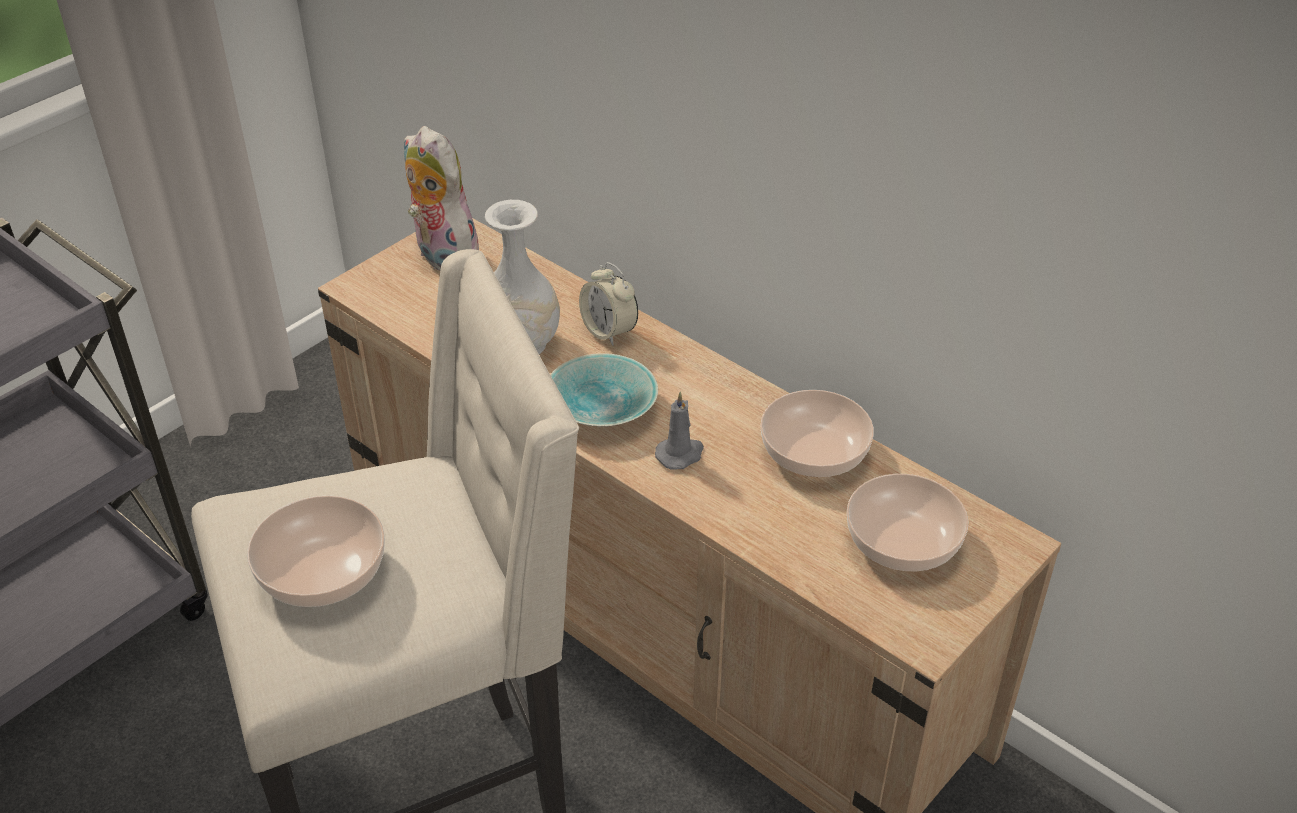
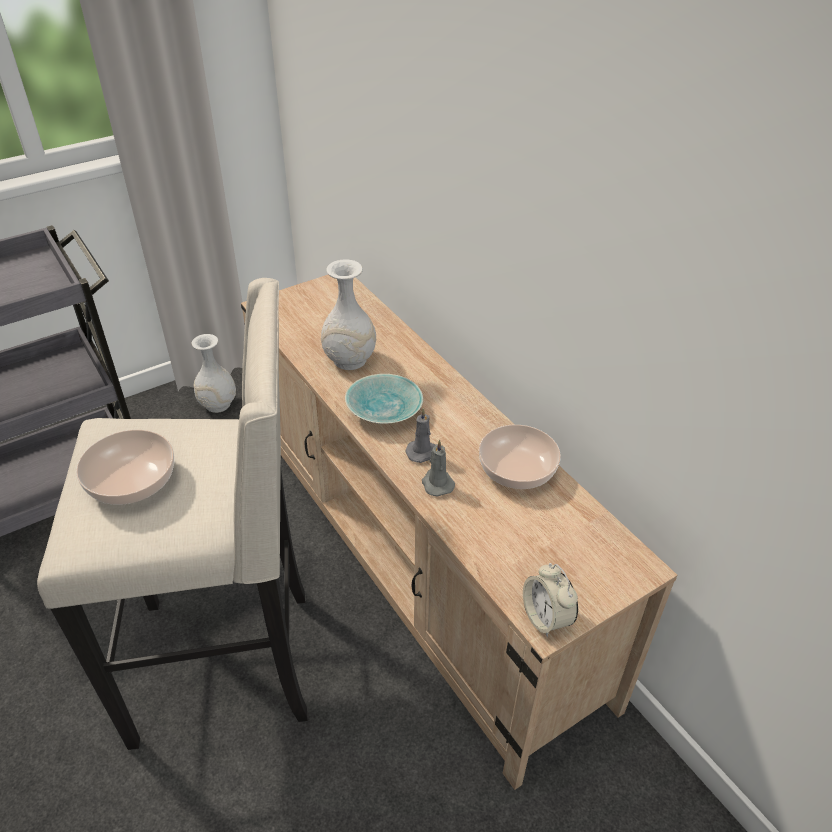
camera: 15 degrees right, 0 degrees up
plush toy [404,126,479,270] -> none
alarm clock [579,262,638,346] -> alarm clock moved to [523,563,578,637]
bowl [847,474,969,571] -> none
none -> white vase [192,334,236,413]
none -> grey candle [422,439,455,497]

